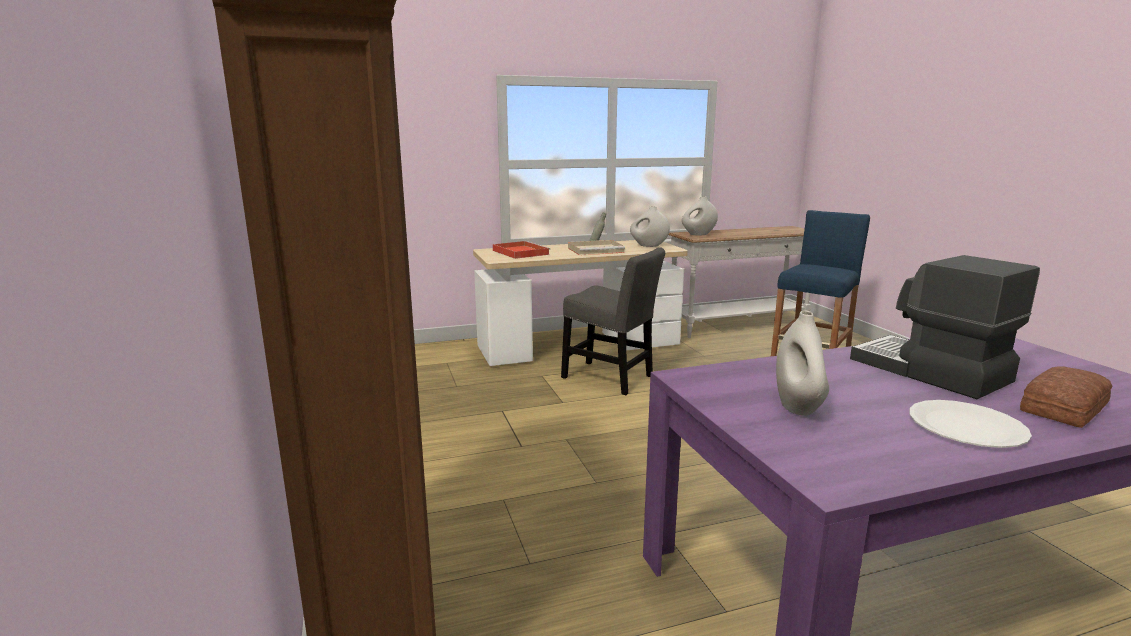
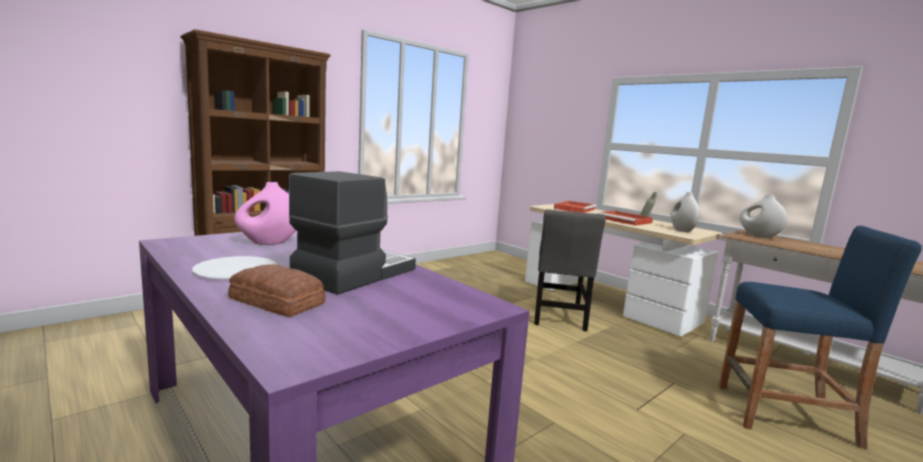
camera: 65 degrees right, 5 degrees down
beige tray [568,240,625,255] -> red tray [597,211,653,226]
white vase [776,310,829,416] -> pink vase [234,182,296,245]

